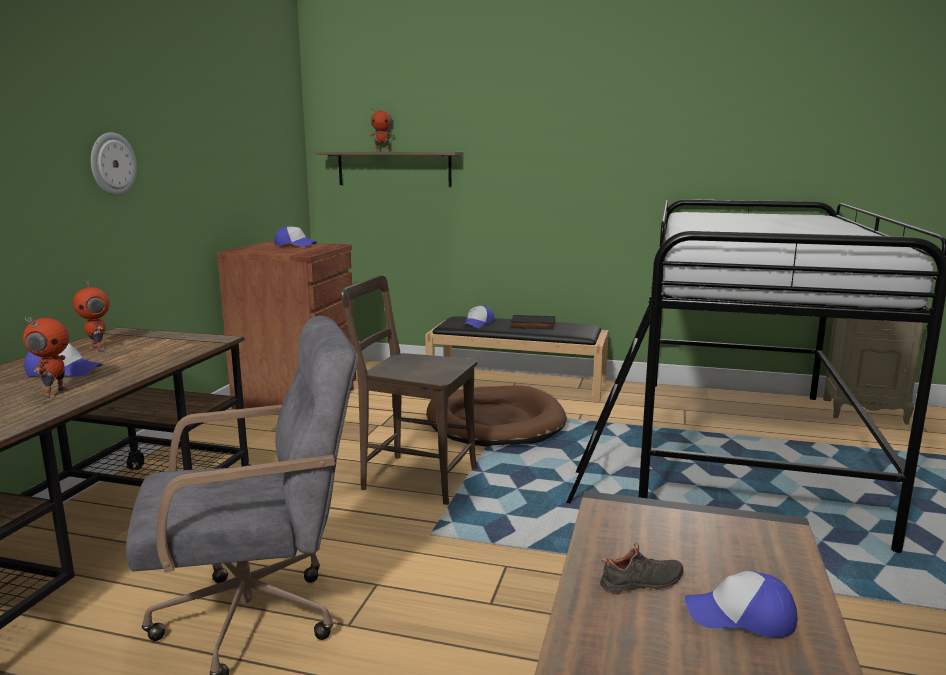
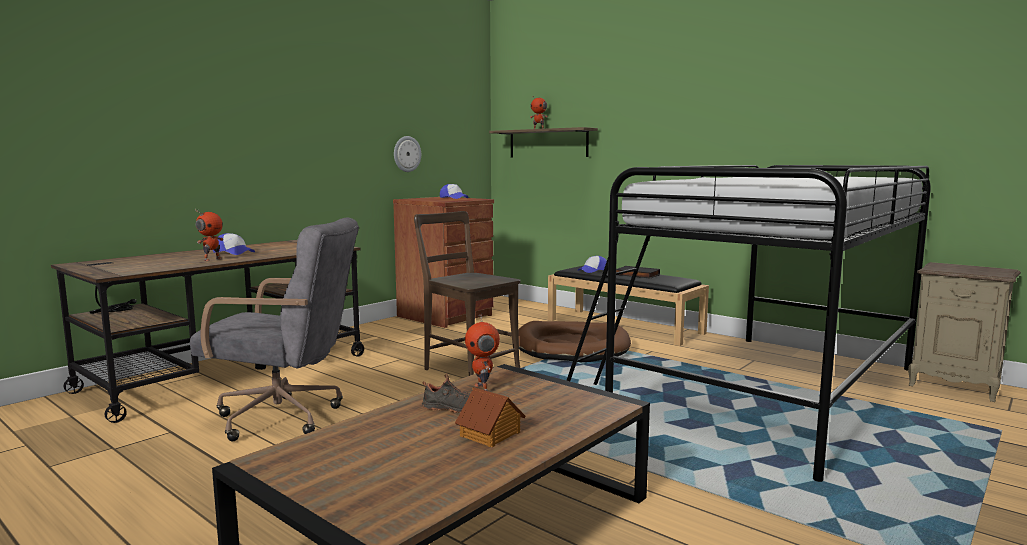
camera: 25 degrees right, 5 degrees down
toy robot [73,280,110,353] -> toy robot moved to [465,313,500,391]
wall clock [91,132,137,196] -> wall clock moved to [394,136,421,172]
cap [685,571,797,638] -> toy house [455,387,525,447]

